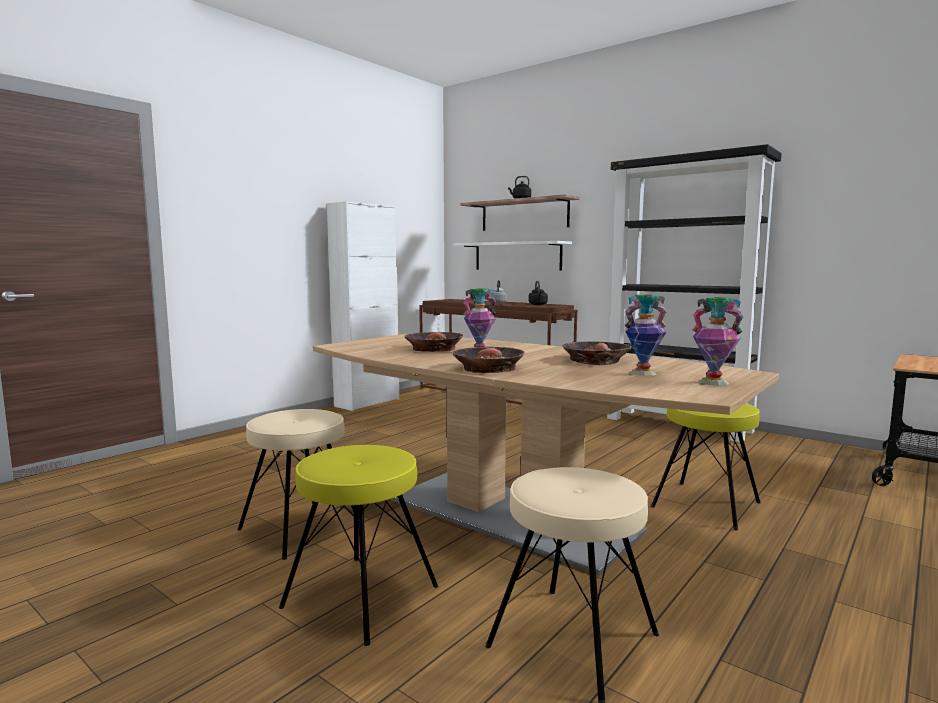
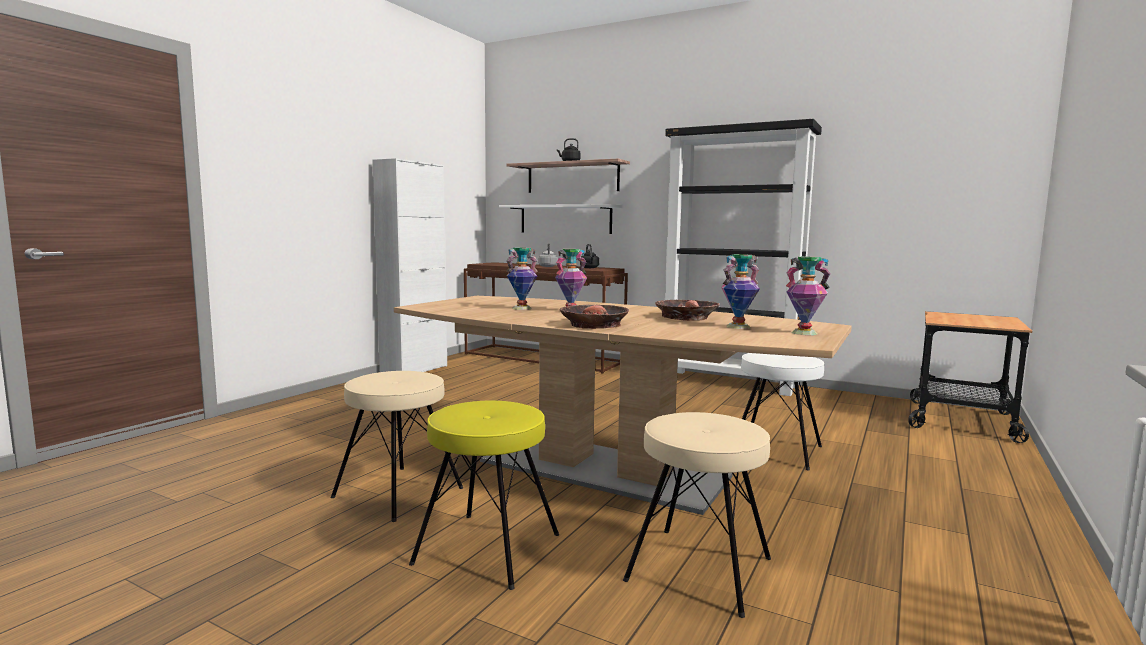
camera: 10 degrees left, 0 degrees up
bowl [404,332,463,352] -> vase [506,248,538,310]
yellow stool [651,403,761,530] -> white stool [741,353,824,471]

